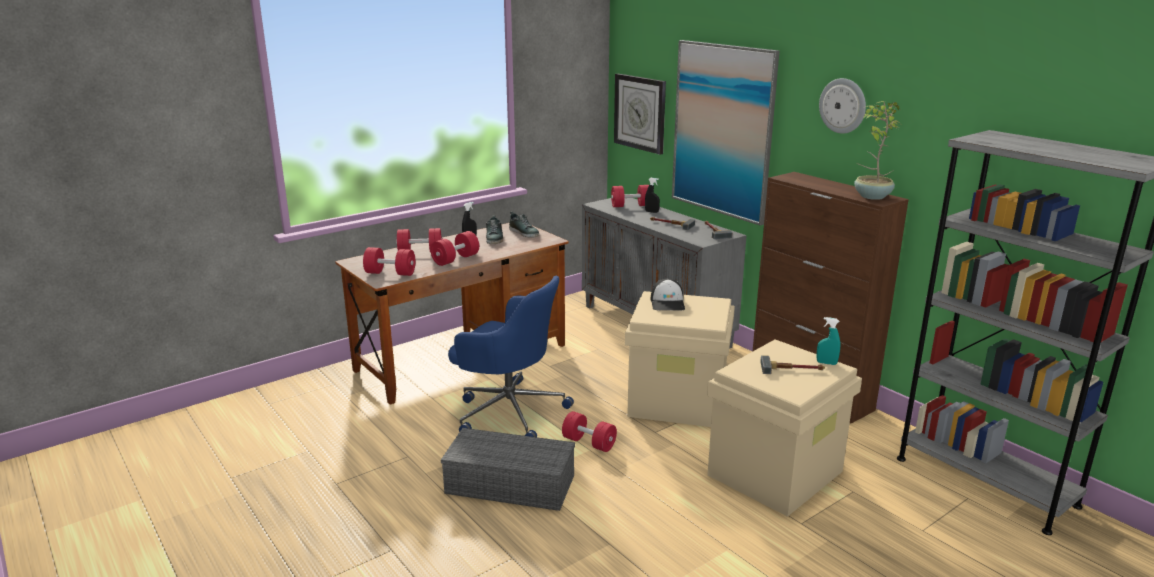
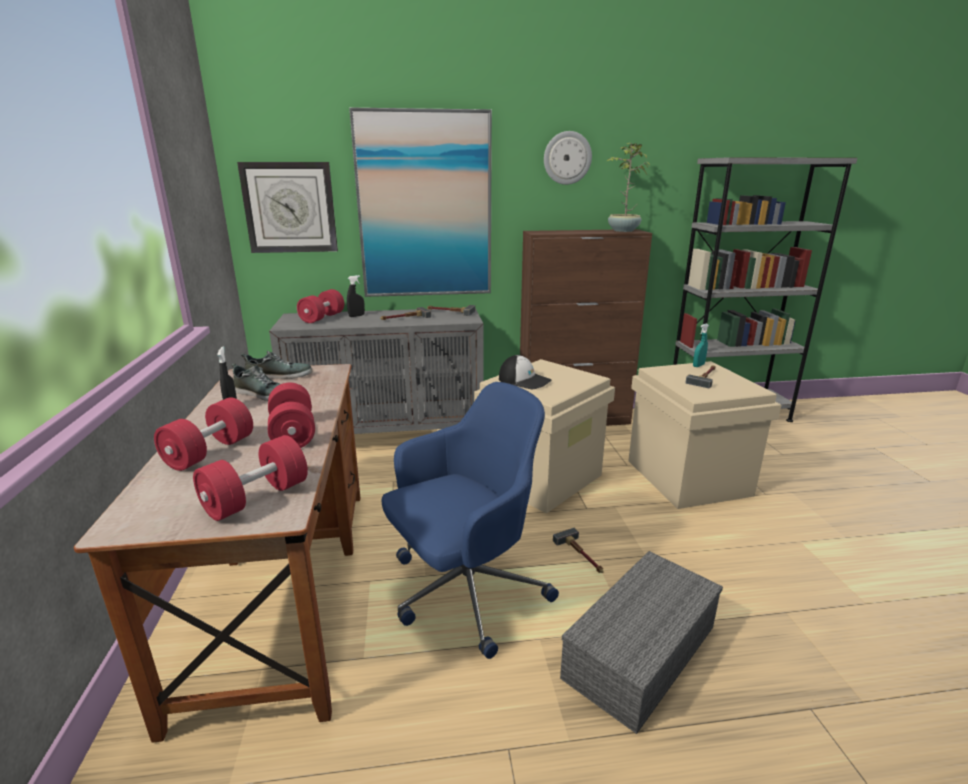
camera: 60 degrees left, 0 degrees up
red dumbbell [562,411,617,452] -> hammer [553,528,604,573]

